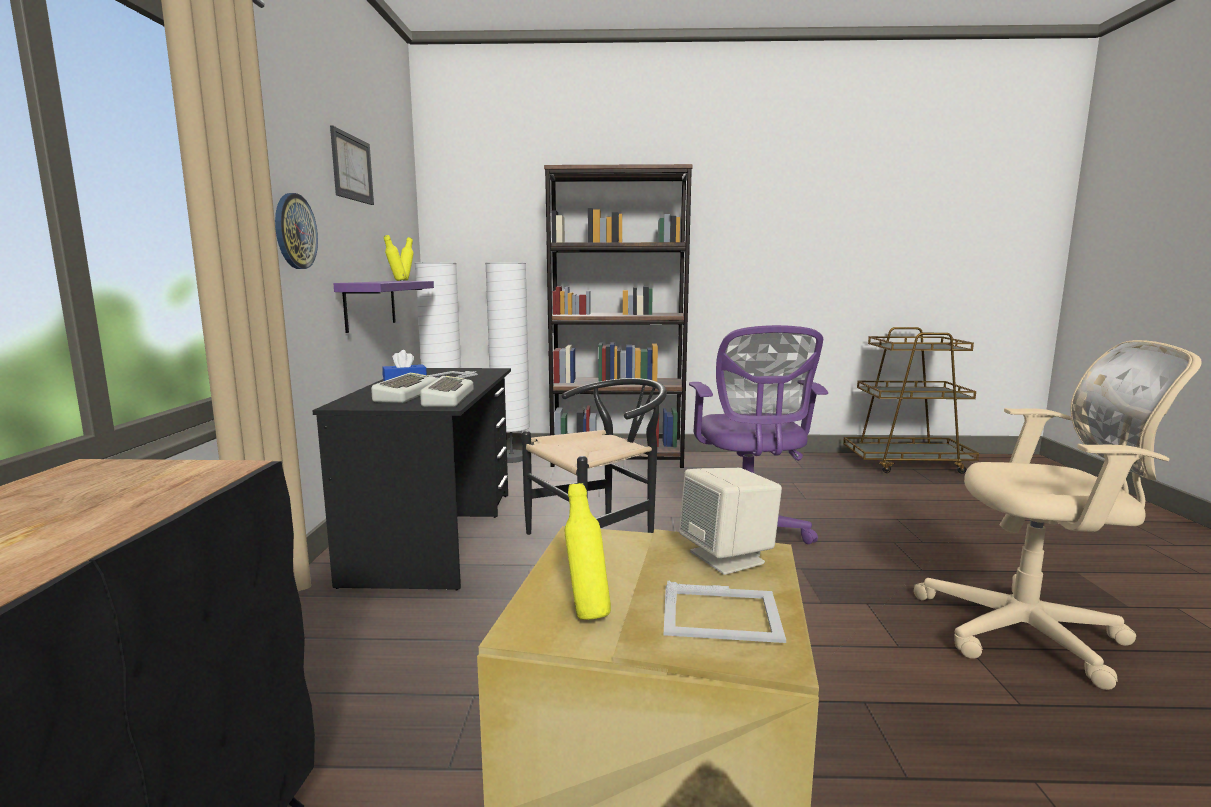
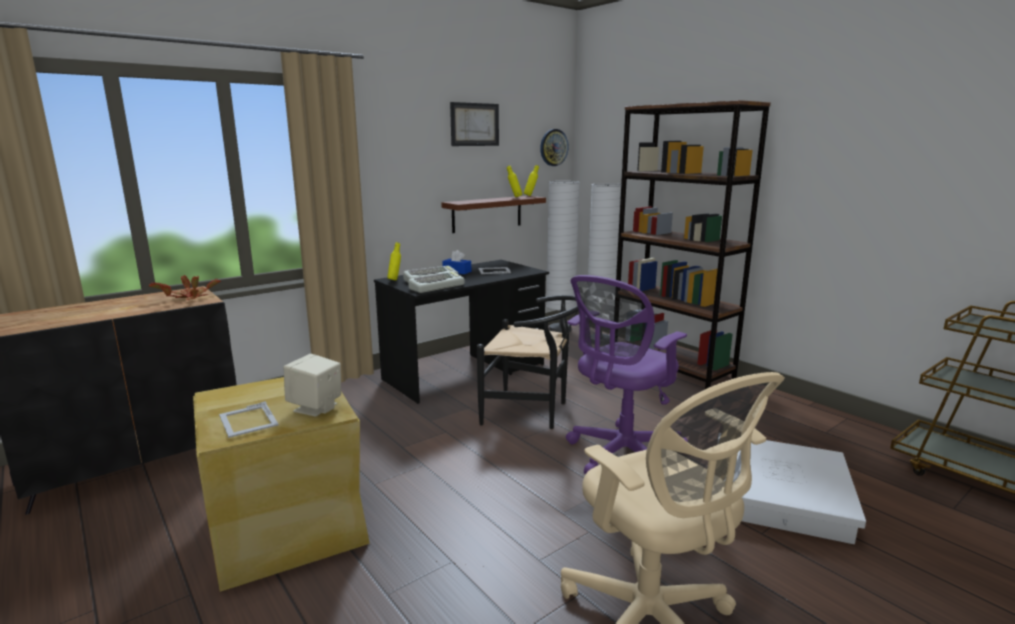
camera: 50 degrees right, 5 degrees up
wall clock [275,193,318,269] -> wall clock moved to [540,129,569,166]
purple shelf [333,281,434,333] -> brown shelf [441,196,546,233]
yellow bottle [565,483,611,620] -> yellow bottle moved to [387,242,401,281]
none -> potted plant [149,275,221,300]
none -> white storage box [718,437,866,544]

